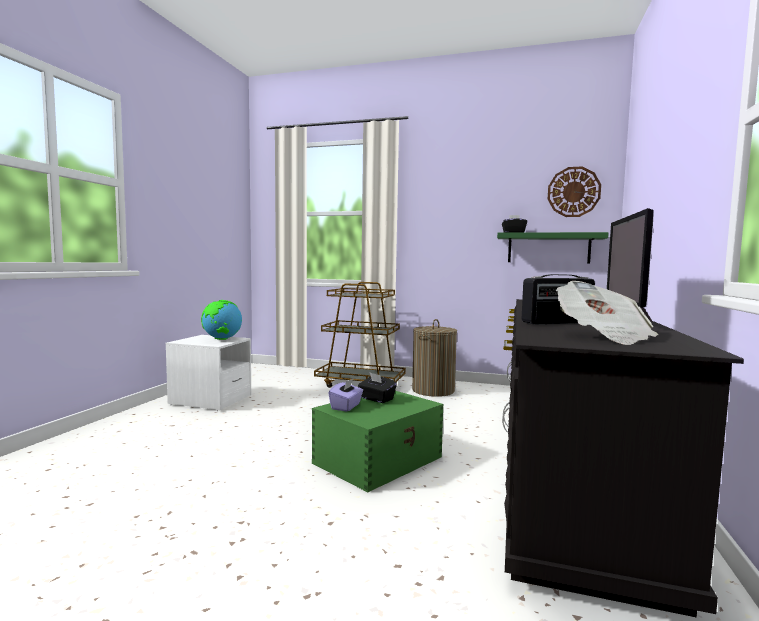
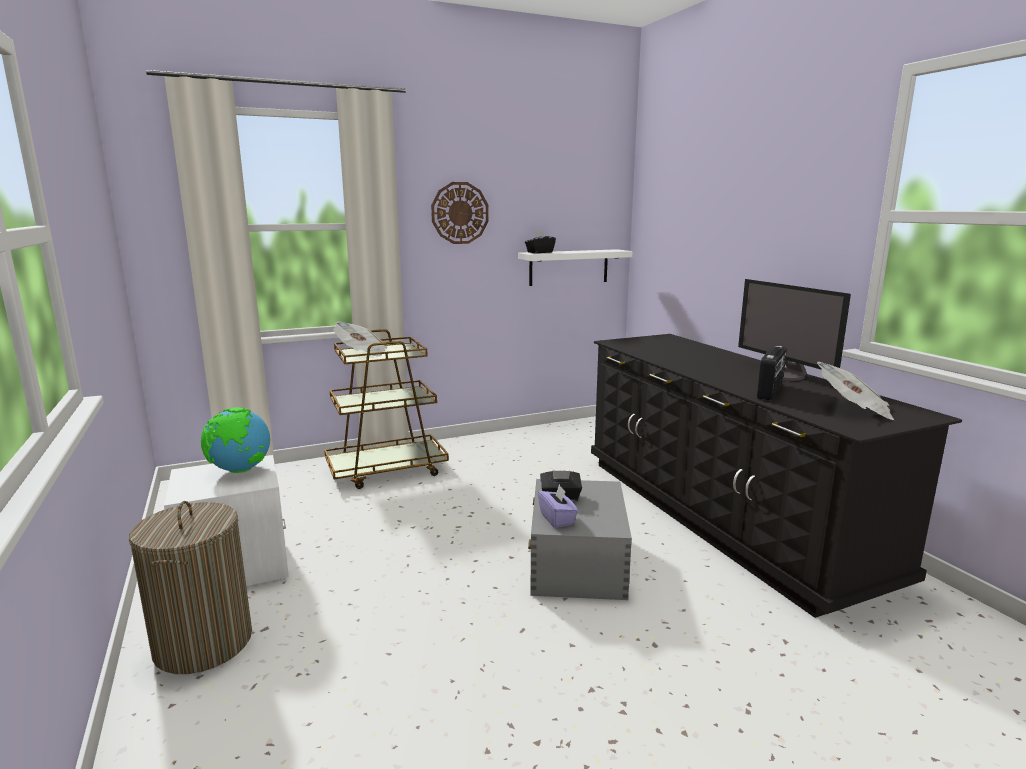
camera: 40 degrees left, 10 degrees up
green storage box [312,391,443,492] -> grey storage box [528,479,632,600]
laundry basket [412,319,457,397] -> laundry basket moved to [129,501,252,674]
green shelf [497,232,609,264] -> white shelf [518,249,632,286]
wall clock [548,166,601,217] -> wall clock moved to [431,182,489,244]
none -> newspaper [333,322,387,357]

